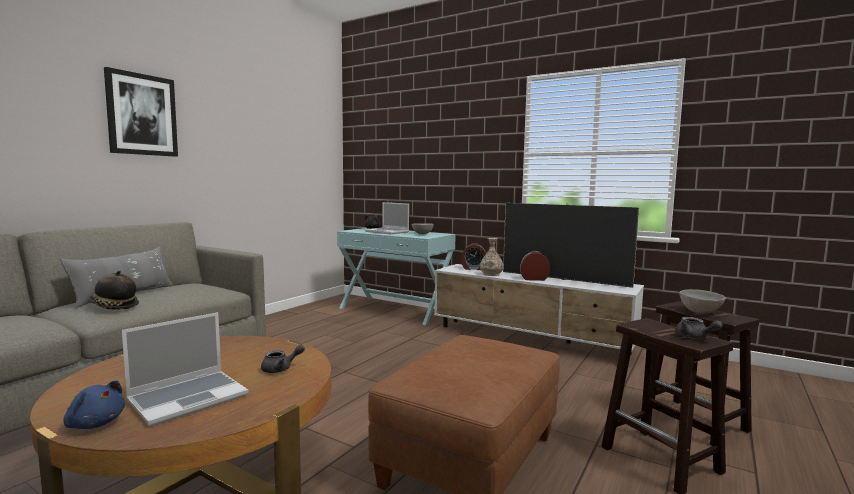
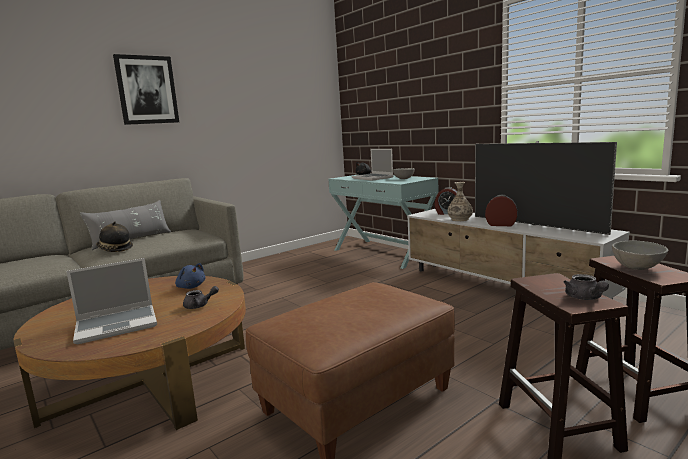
camera: 20 degrees right, 5 degrees up
blue plush toy [63,380,125,429] -> blue plush toy moved to [175,263,205,289]

